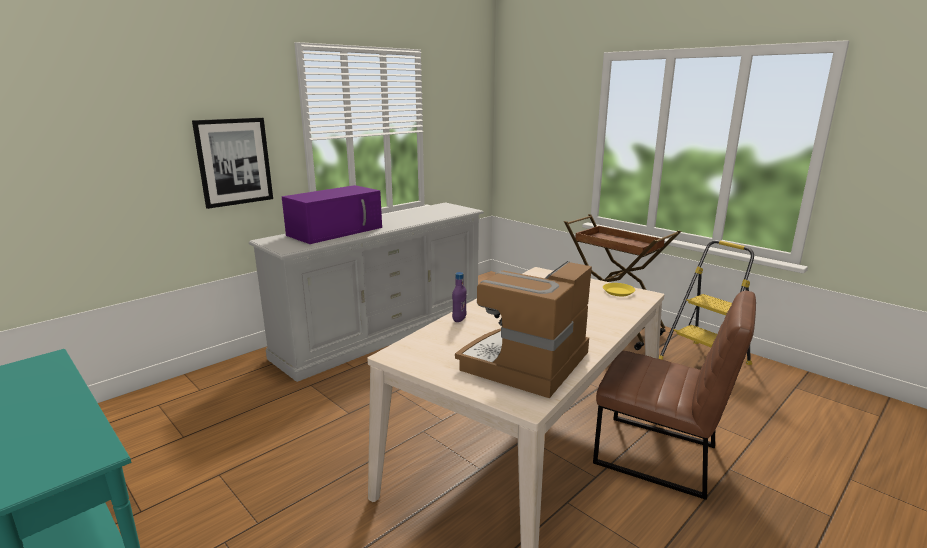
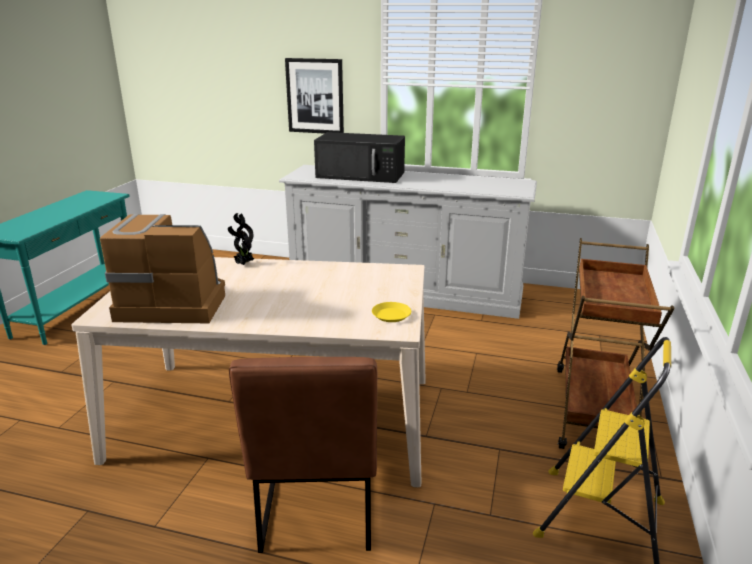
camera: 60 degrees right, 5 degrees up
purple microwave [282,185,382,244] -> black microwave [314,132,405,183]
purple bottle [452,272,467,322] -> potted plant [228,213,254,265]

